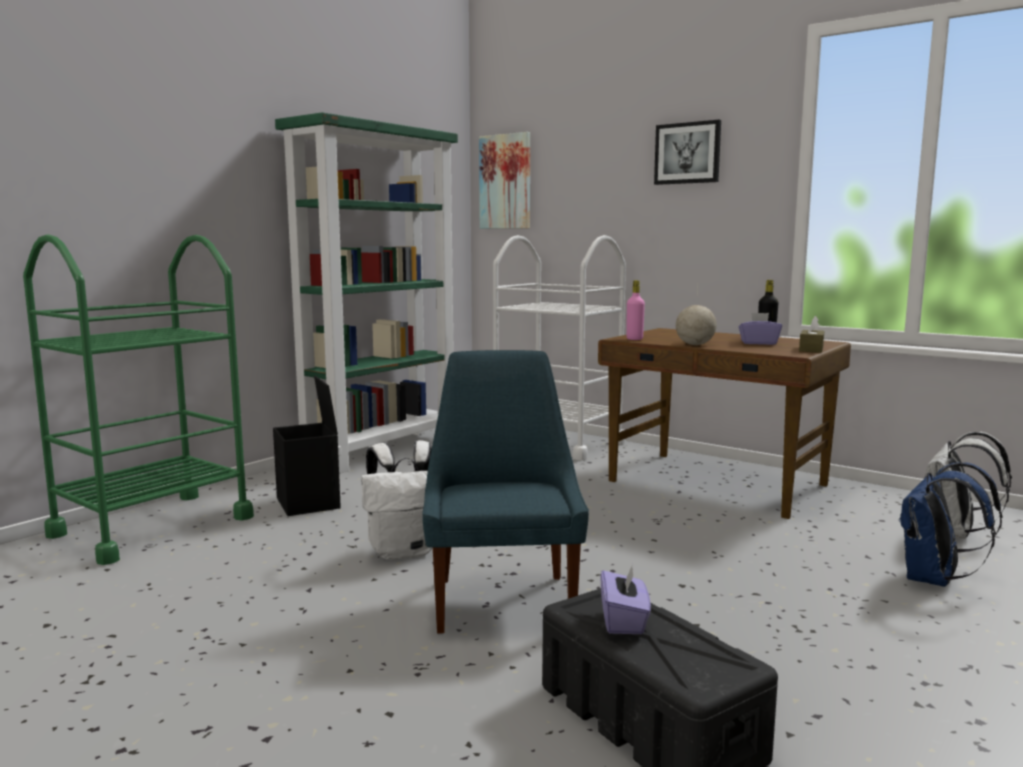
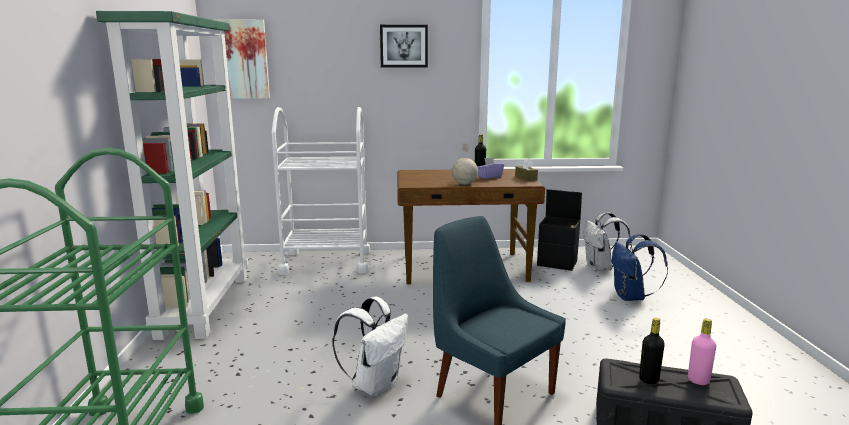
camera: 40 degrees left, 5 degrees up
black storage box [273,376,341,516] -> black storage box moved to [537,189,582,271]
purple tissue box [600,564,651,634] -> black bottle [639,318,665,384]
pink bottle [626,280,645,340] -> pink bottle moved to [688,319,716,385]

